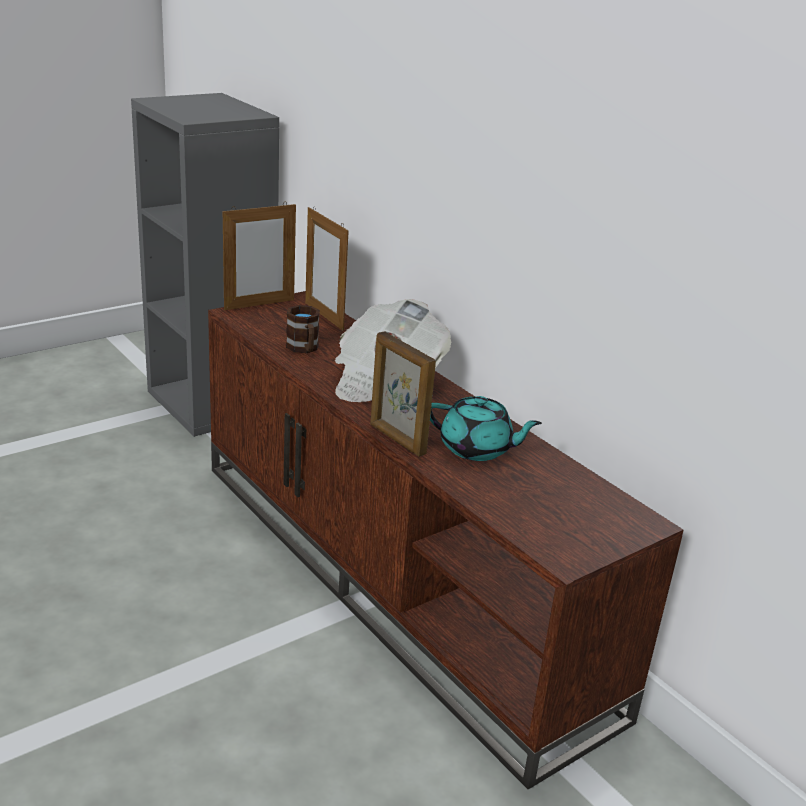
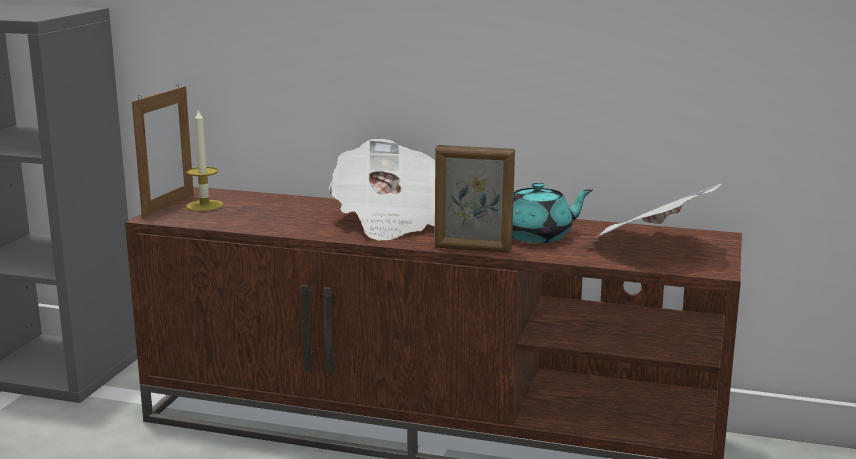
camera: 35 degrees left, 10 degrees down
brown mug [286,305,320,353] -> none
picture frame [305,207,349,331] -> none
none -> candle [186,108,223,211]
none -> newspaper [587,184,722,241]

